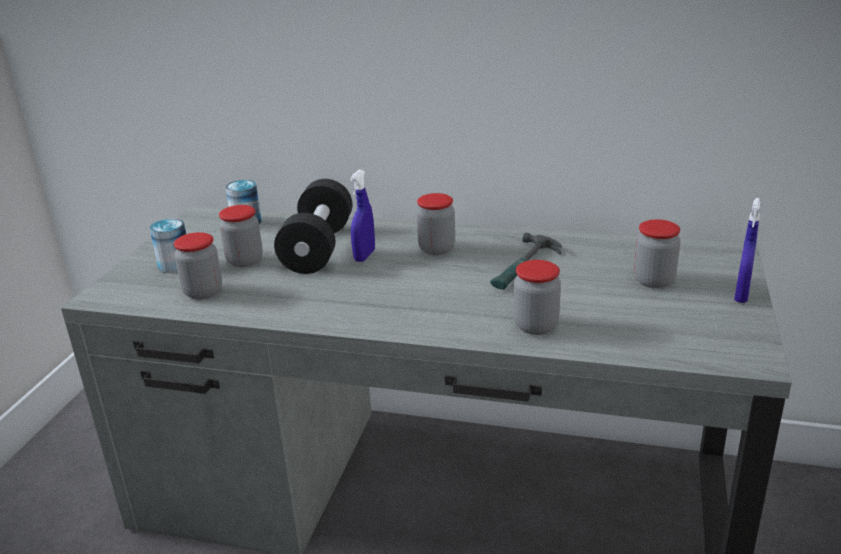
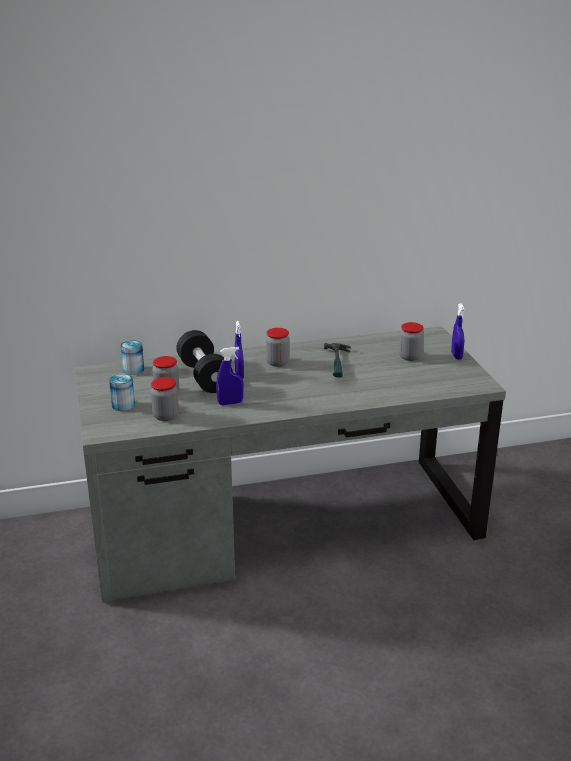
camera: 30 degrees left, 0 degrees up
jar [514,260,561,335] -> none
none -> blue spray bottle [216,347,244,405]

